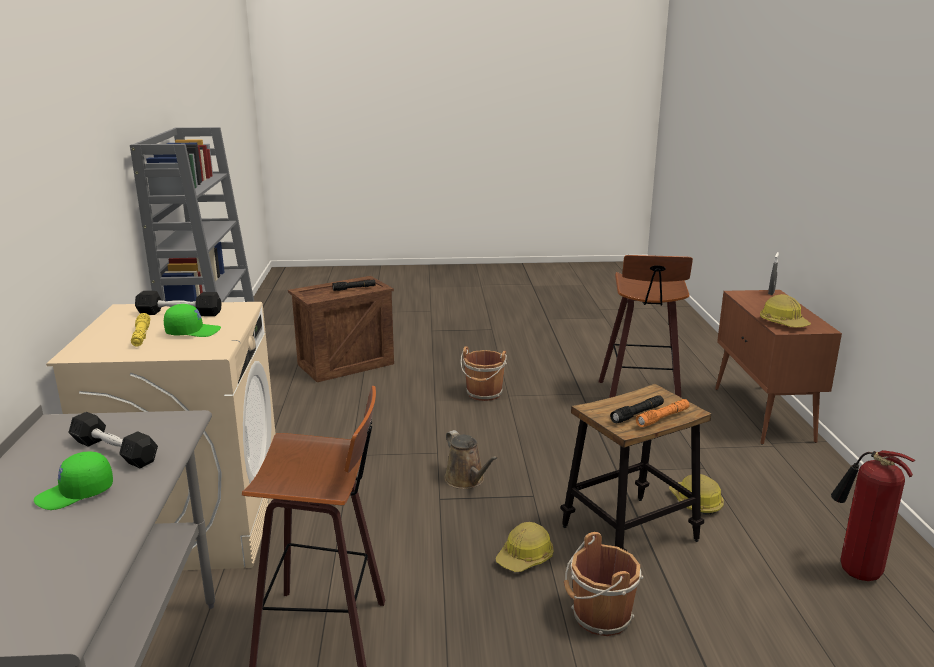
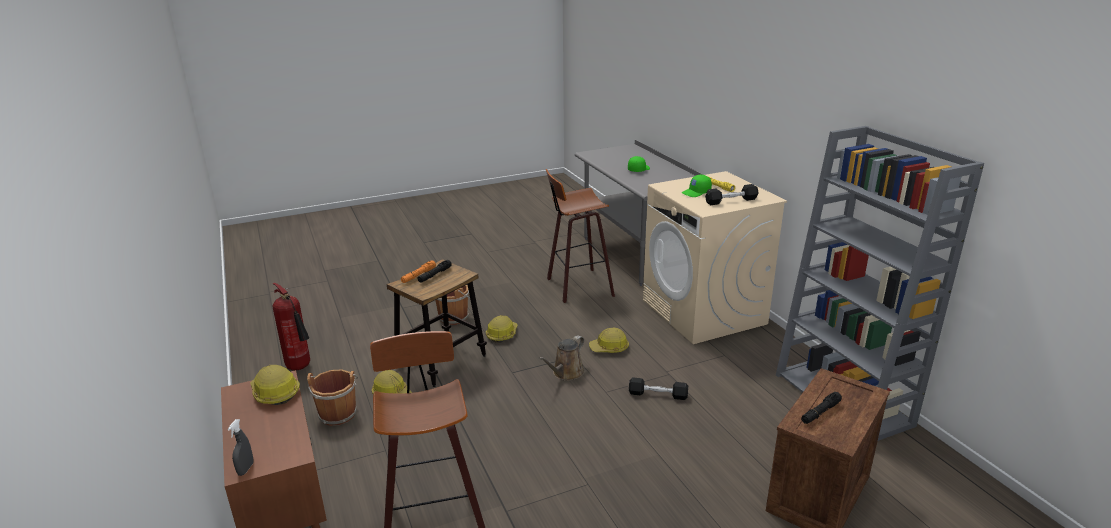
camera: 160 degrees right, 5 degrees up
black dumbbell [68,412,158,468] -> black dumbbell moved to [629,377,688,400]
brown watering can [445,430,498,489] -> brown watering can turned 90 degrees counterclockwise [538,335,584,381]
brown bucket [461,346,507,401] -> brown bucket moved to [307,369,358,426]
none -> hard hat [589,328,629,353]

